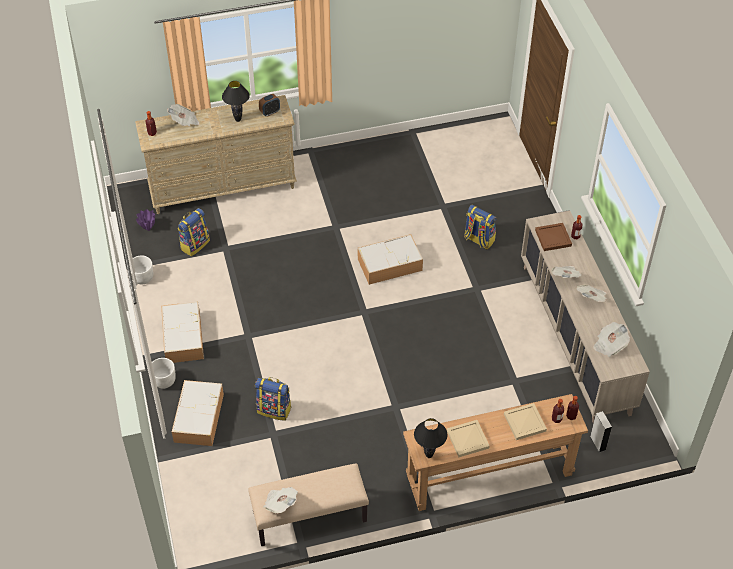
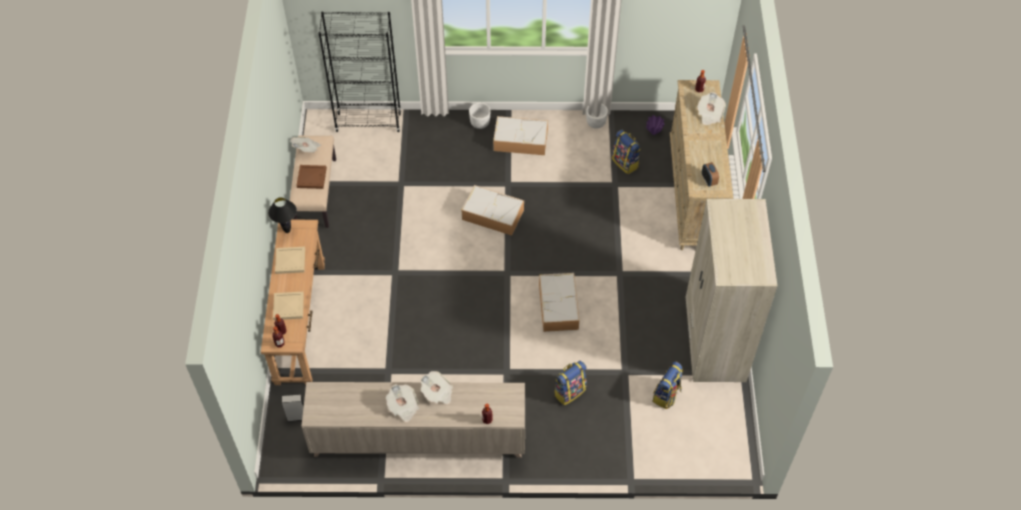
camera: 105 degrees right, 5 degrees up
storage box [172,380,224,446] -> storage box moved to [462,185,524,236]
black table lamp [222,81,250,122] -> none
backpack [255,377,292,421] -> backpack moved to [652,362,683,409]
brown tray [535,223,572,251] -> brown tray moved to [296,165,327,189]
newspaper [593,322,630,357] -> none
none -> black bookcase [319,11,401,132]
none -> beige wardrobe [686,199,777,382]

